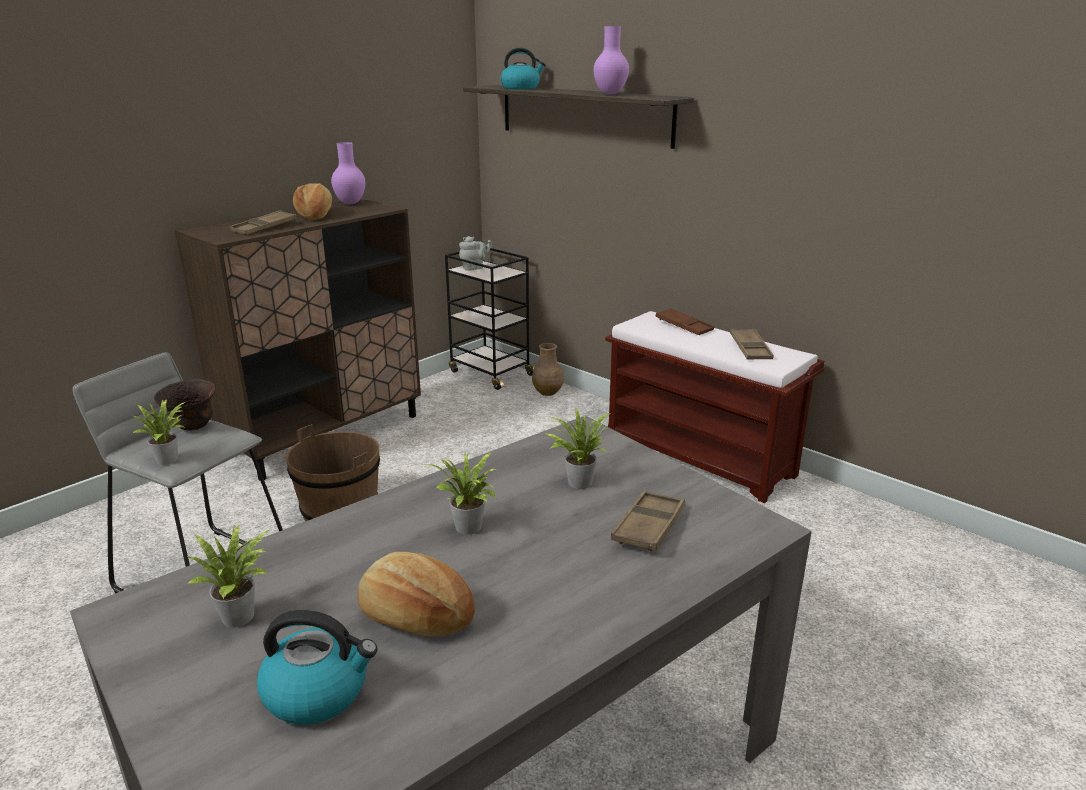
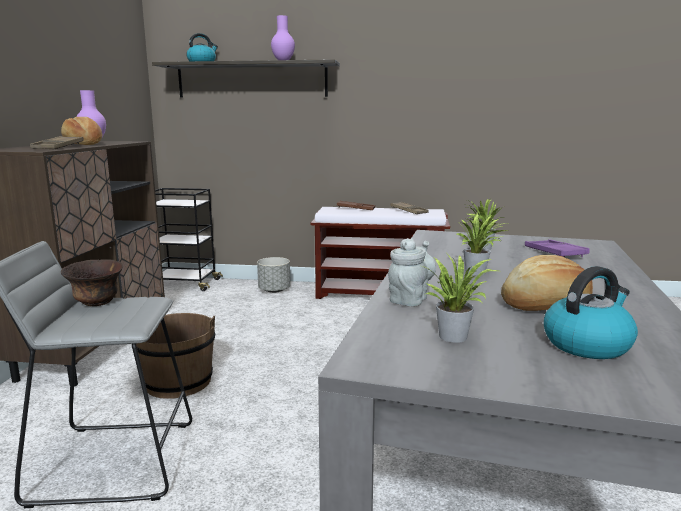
camera: 35 degrees left, 10 degrees down
potted plant [133,399,187,465] -> none
grey teapot [459,236,492,271] -> grey teapot moved to [388,238,436,307]
brown vase [532,343,564,396] -> none
brown tray [611,491,685,552] -> purple tray [525,239,590,257]
none -> grey planter [257,257,290,293]

